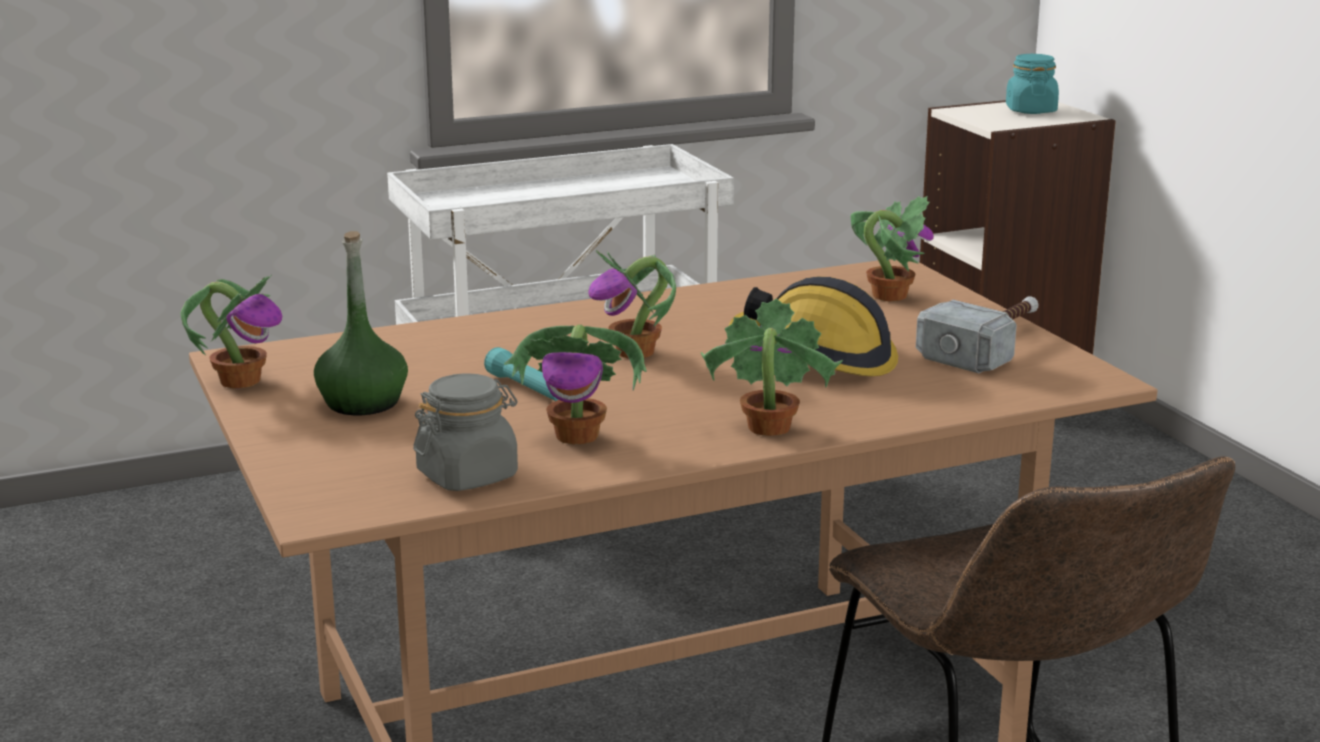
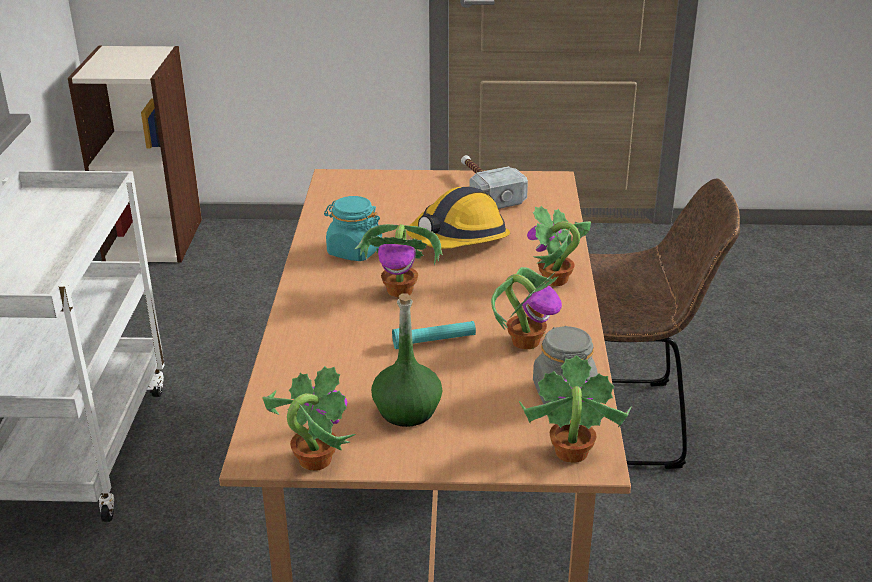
camera: 65 degrees left, 10 degrees up
potted plant [851,196,934,301] -> potted plant moved to [519,355,632,463]
turquoise jar [1006,54,1059,114] -> turquoise jar moved to [324,196,382,261]

